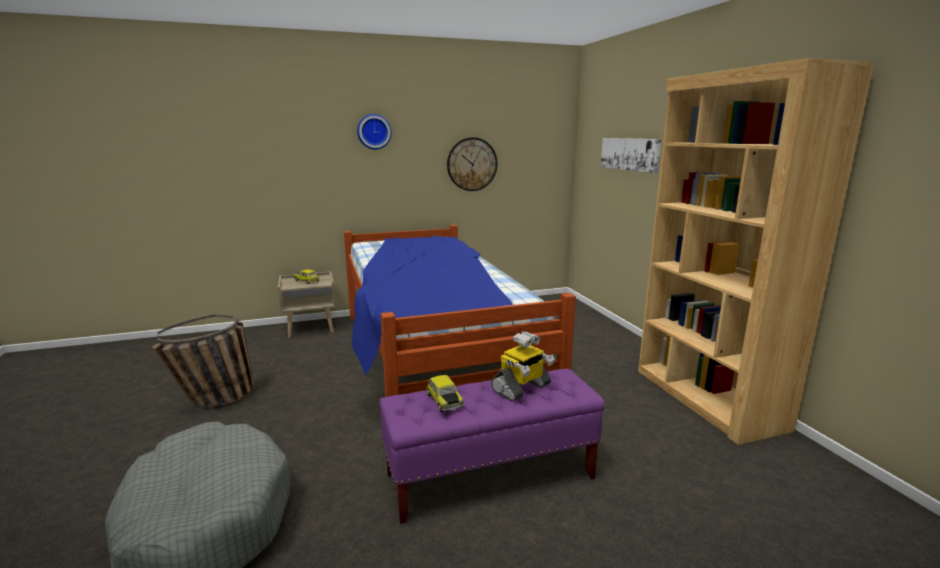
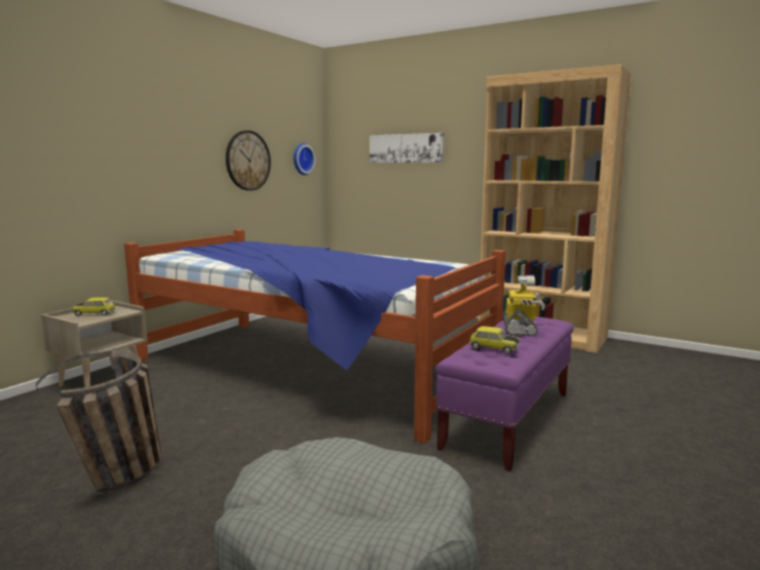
camera: 40 degrees left, 5 degrees down
wall clock [357,114,392,150] -> wall clock moved to [293,143,316,175]

